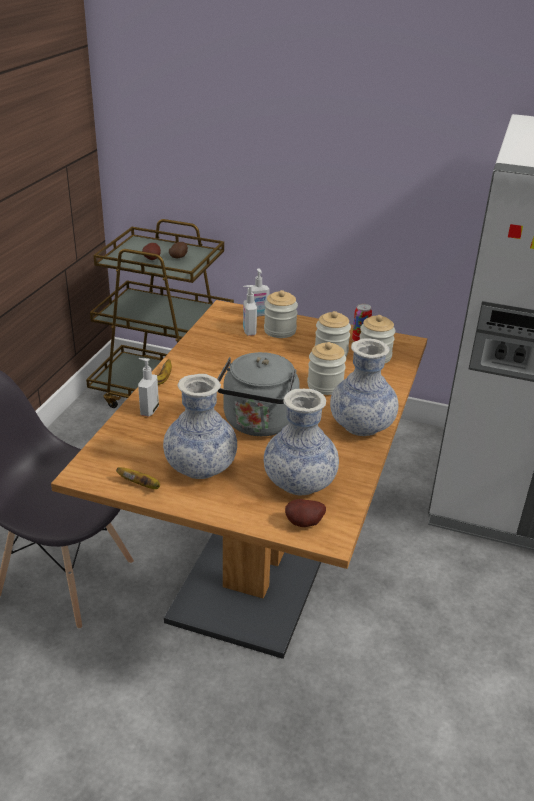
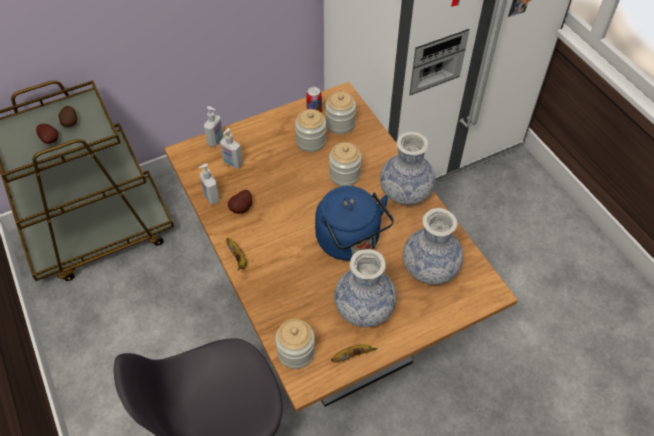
camera: 45 degrees left, 20 degrees up
soap dispenser [138,358,159,417] -> soap dispenser moved to [198,163,220,205]
grey kettle [217,352,316,436] -> blue kettle [315,186,394,261]
jar [264,290,298,338] -> jar moved to [275,319,315,369]
potato [285,499,326,527] -> potato moved to [228,190,252,214]

